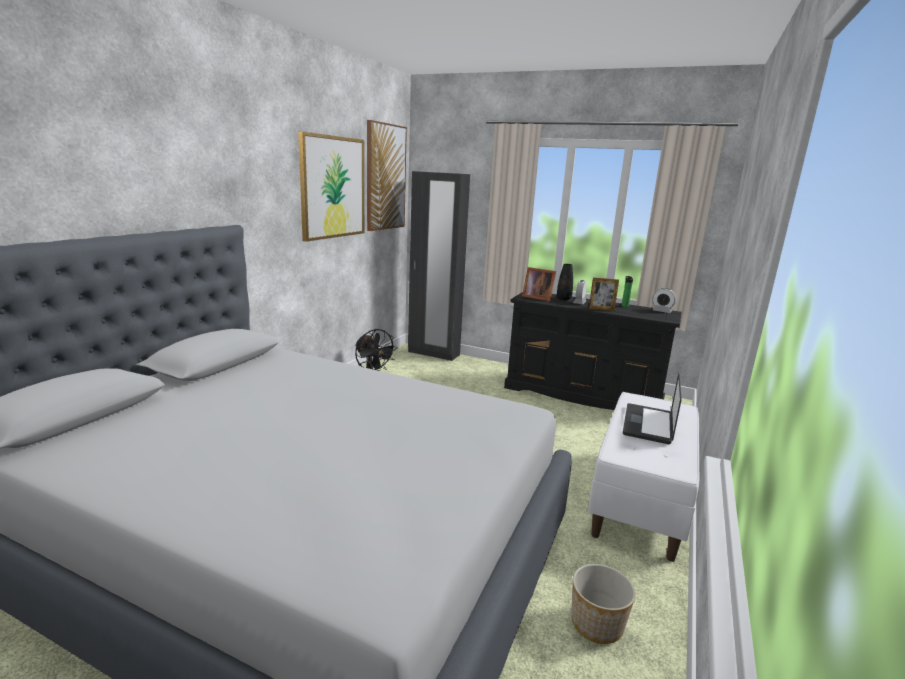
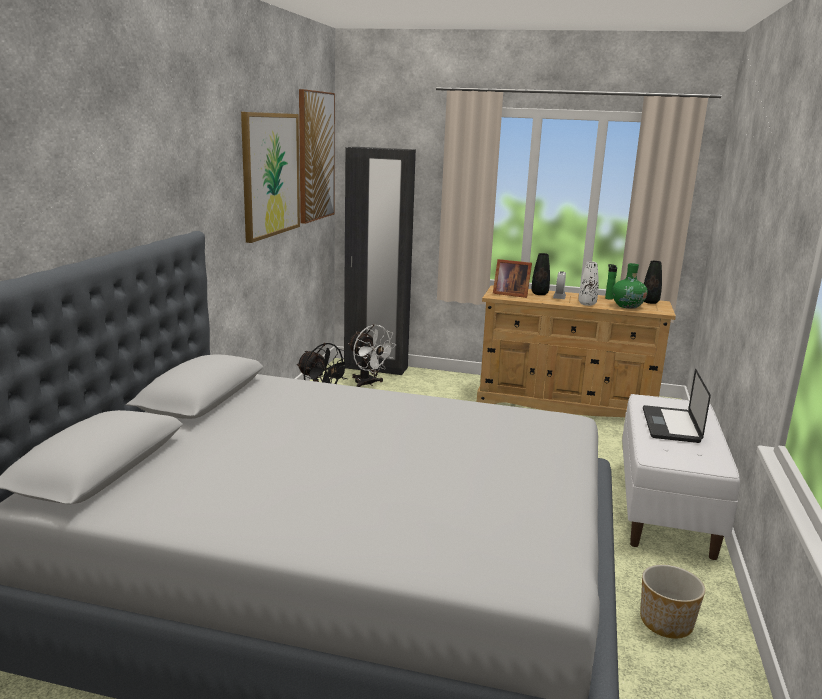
camera: 10 degrees left, 0 degrees up
black dresser [504,292,681,410] -> beige dresser [477,285,676,417]
picture frame [589,278,619,311] -> white vase [578,261,599,306]
alarm clock [652,288,676,313] -> black vase [644,261,662,304]
none -> white fan [348,324,397,387]
none -> green vase [612,263,648,309]

